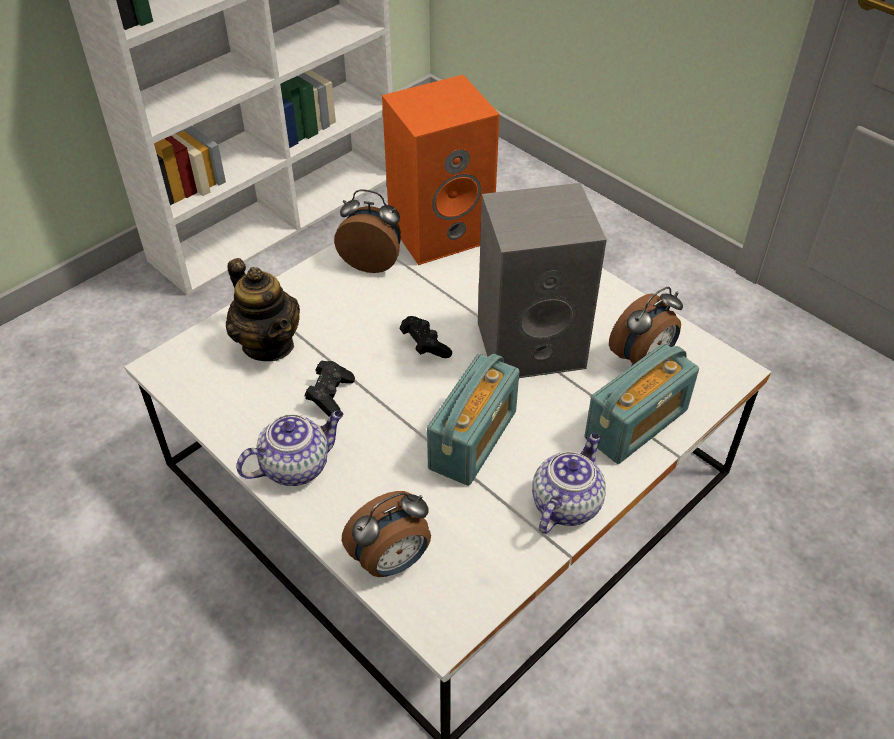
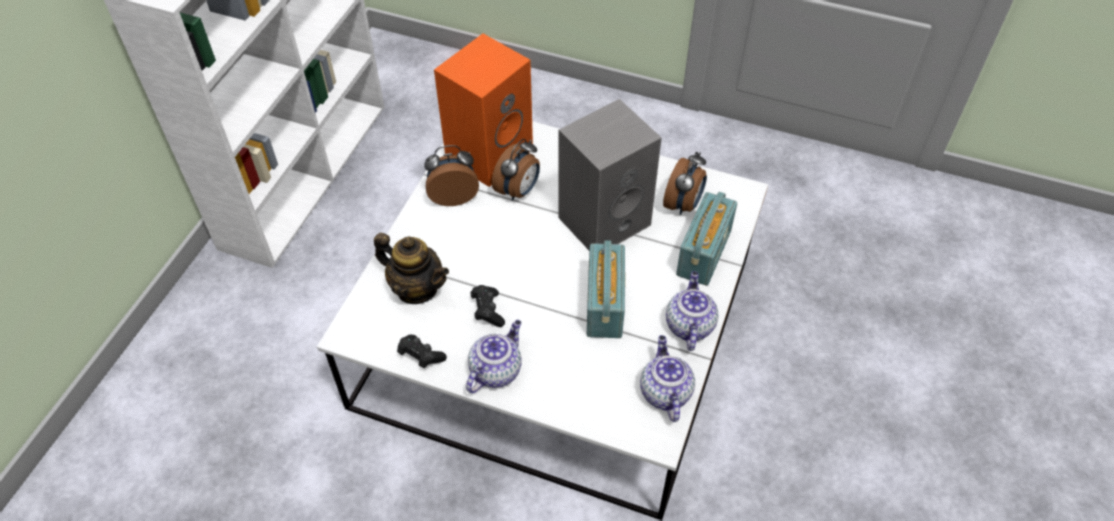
camera: 25 degrees left, 5 degrees up
alarm clock [342,491,431,577] -> alarm clock moved to [492,139,540,201]
black game controller [400,316,452,358] -> black game controller moved to [397,335,447,368]
none -> teapot [640,335,695,422]

